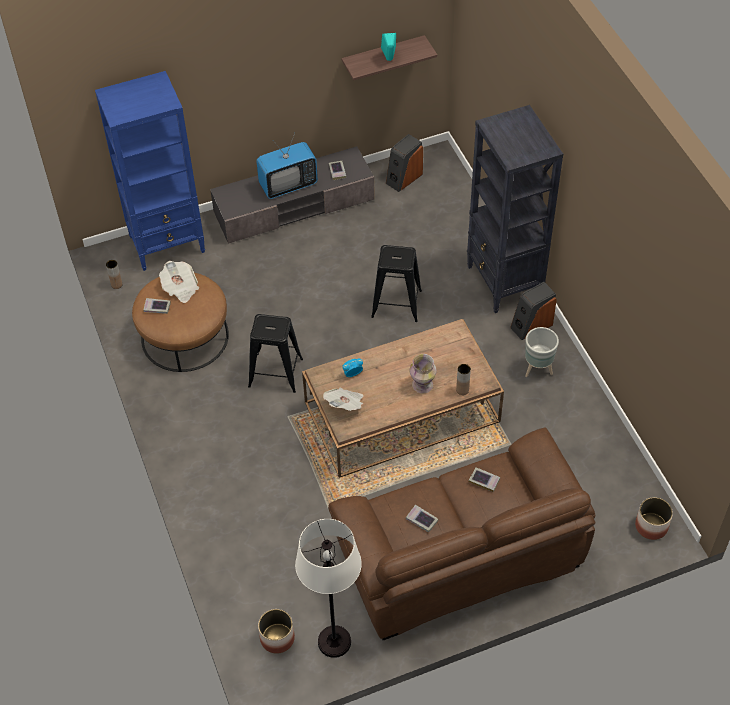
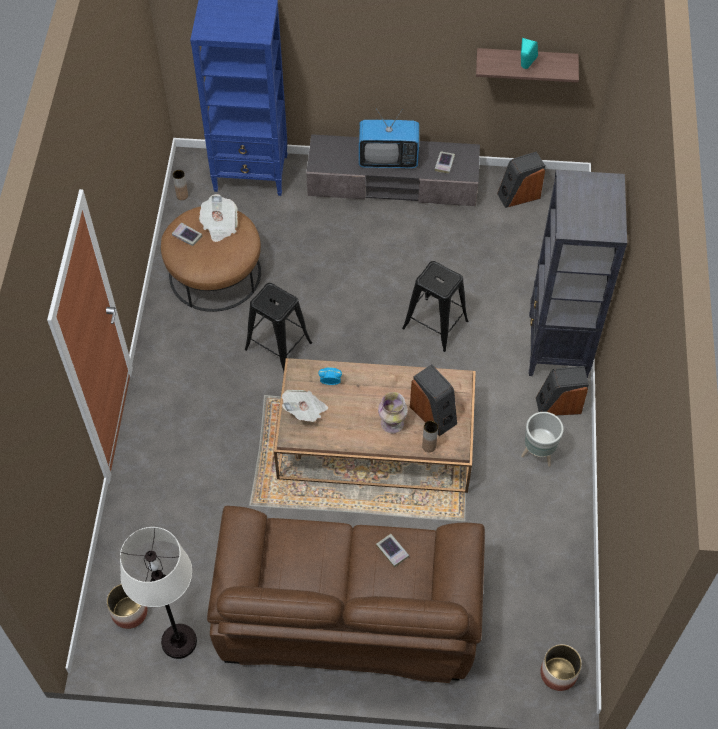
camera: 25 degrees right, 5 degrees up
book [406,505,438,532] -> none
none -> speaker [410,364,457,436]

